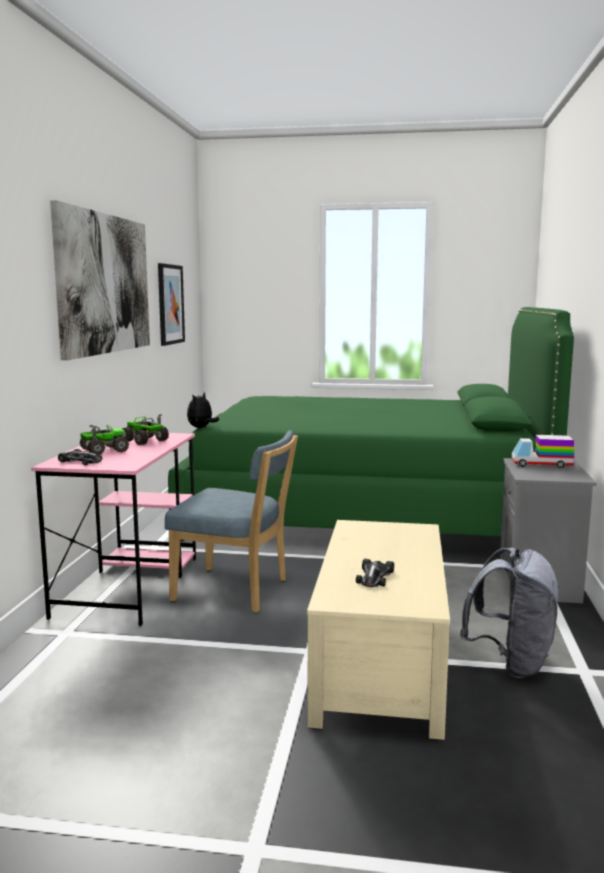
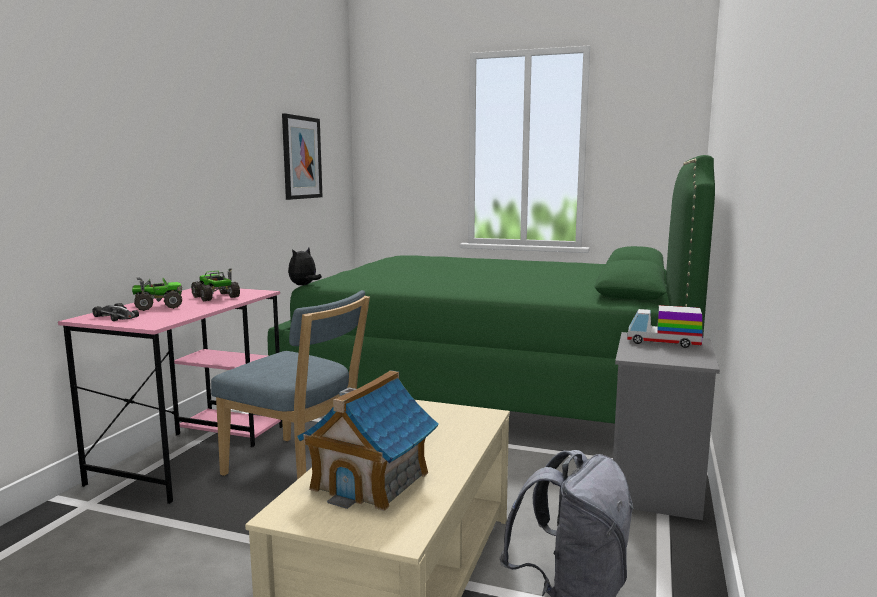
camera: 10 degrees right, 0 degrees up
picture [50,200,150,360] -> none
toy car [356,559,394,587] -> toy house [297,370,439,511]

